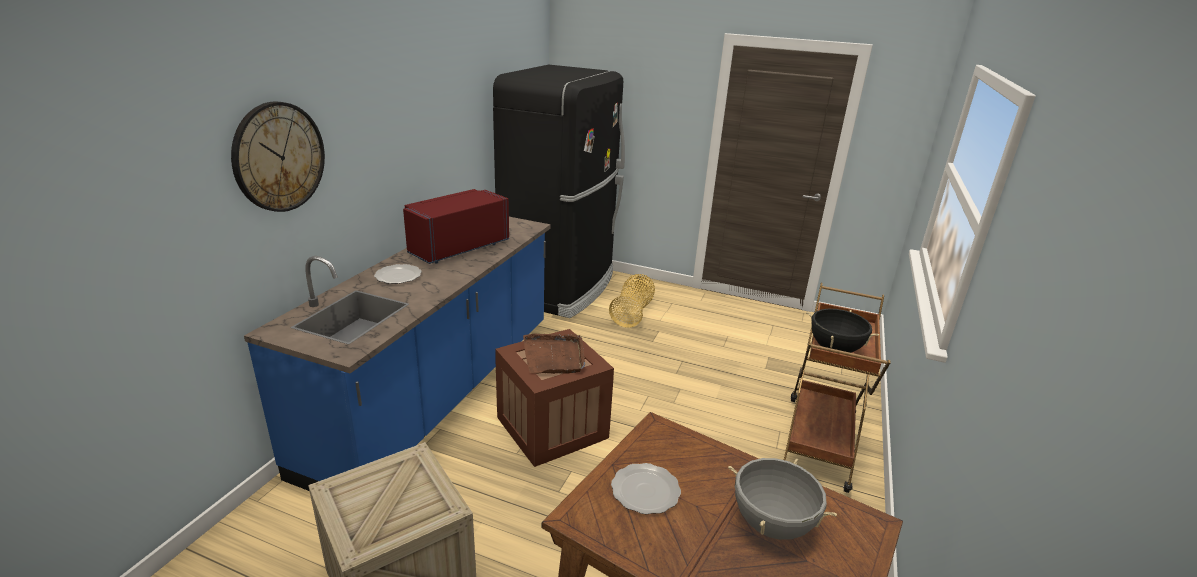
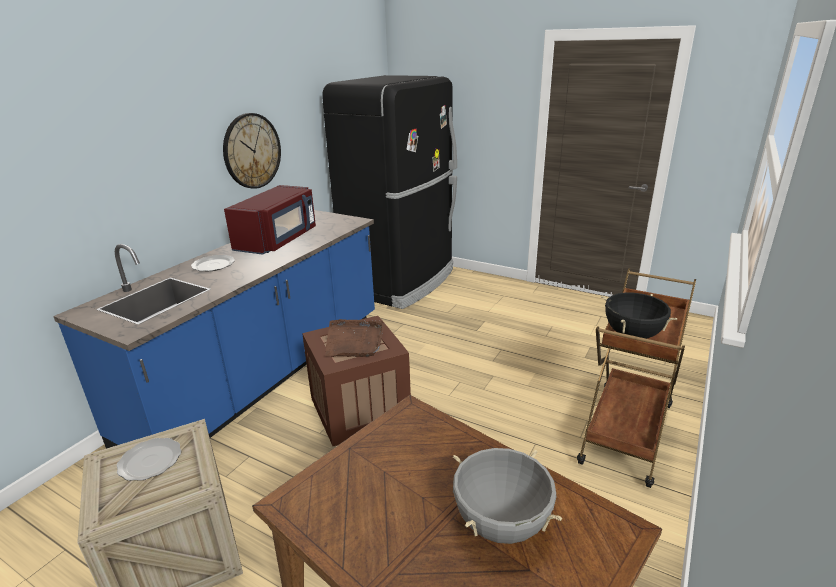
camera: 10 degrees right, 0 degrees up
wall clock [231,101,325,212] -> wall clock moved to [223,113,281,189]
red microwave [403,189,509,264] -> red microwave turned 150 degrees clockwise [224,185,316,255]
basket [609,274,655,328] -> none
plate [611,463,681,514] -> plate moved to [116,438,181,481]

